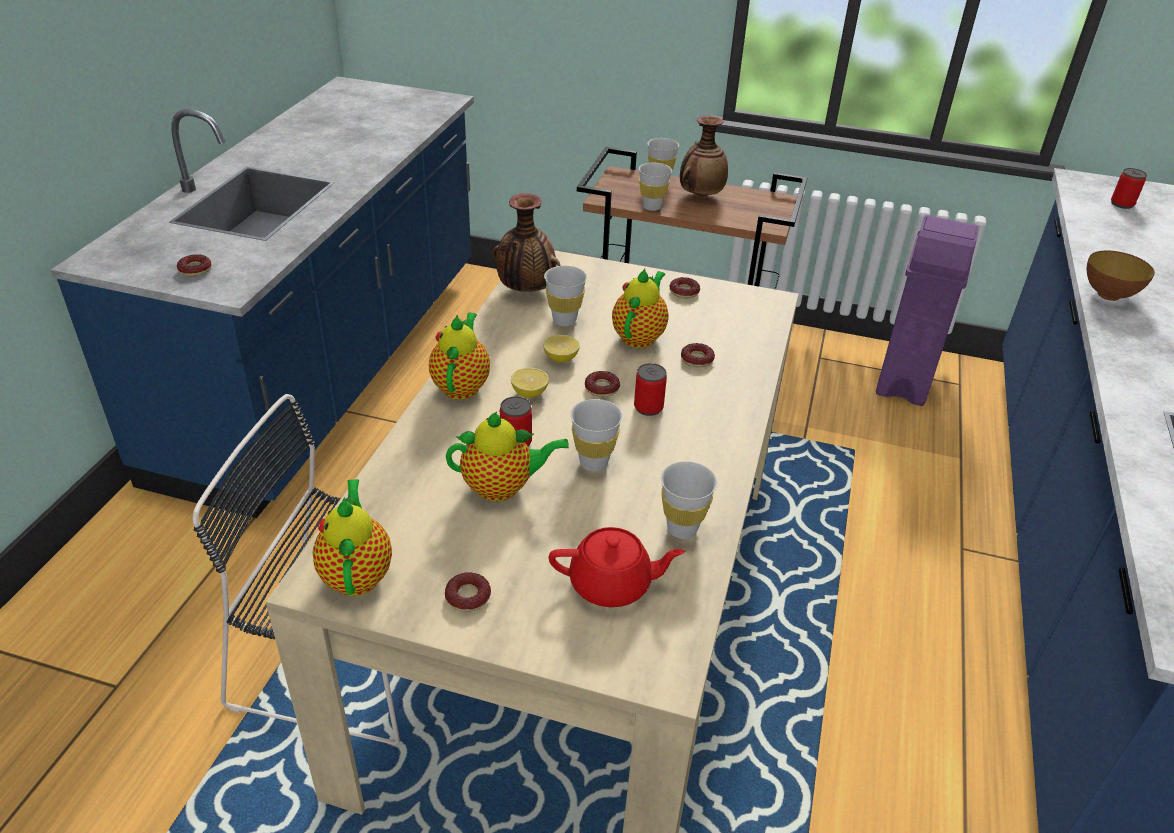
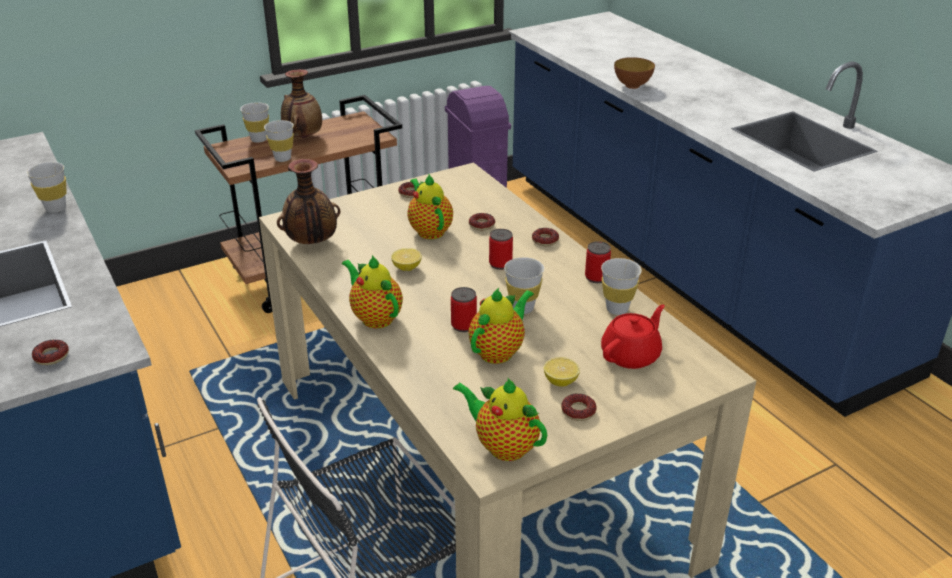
camera: 45 degrees left, 5 degrees down
lemon [511,368,549,398] -> lemon moved to [544,357,580,386]
white cup [544,266,587,326] -> white cup moved to [26,162,67,213]
donut [585,371,620,397] -> donut moved to [532,228,559,246]
can [1111,168,1147,209] -> can moved to [585,241,611,283]

